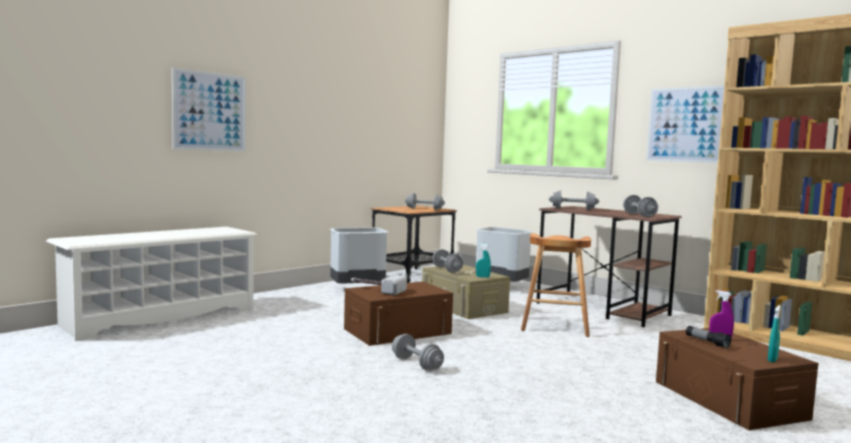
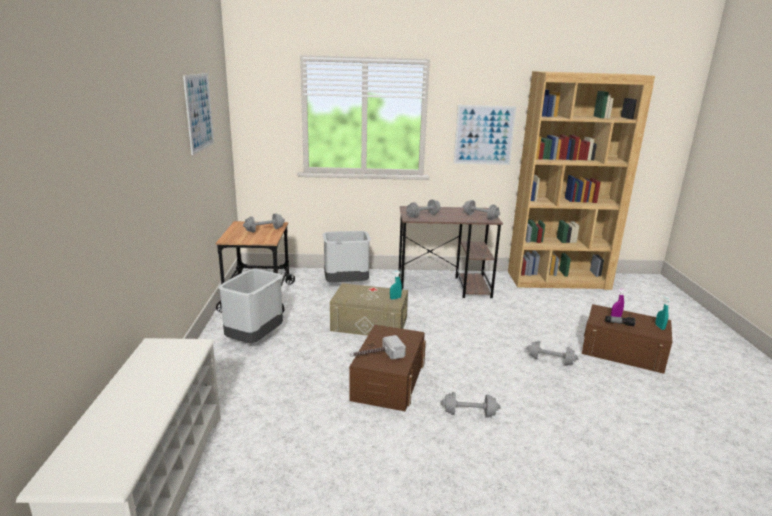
camera: 45 degrees left, 15 degrees up
picture [172,67,246,152] -> picture moved to [183,73,214,155]
grey dumbbell [432,249,463,273] -> grey dumbbell moved to [526,341,579,366]
brown stool [521,233,591,337] -> none

